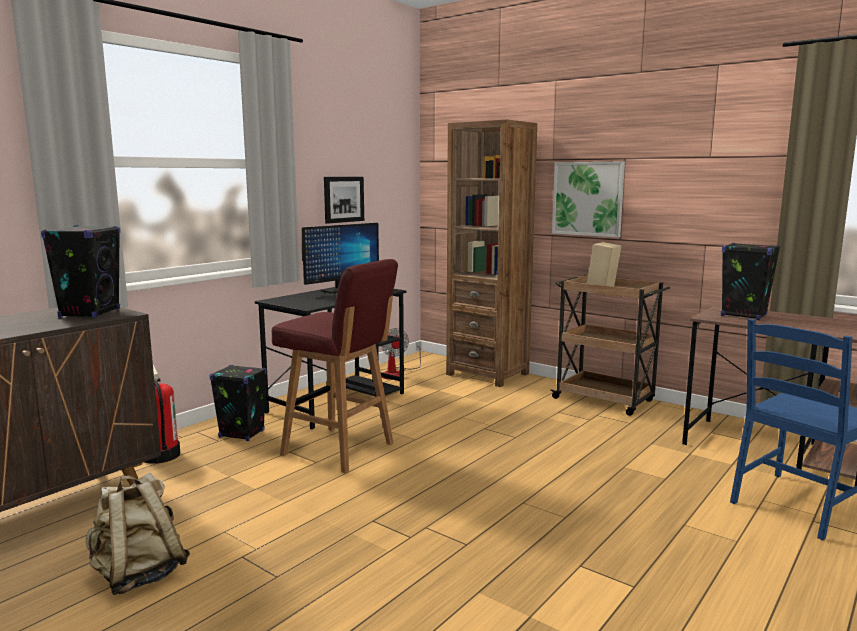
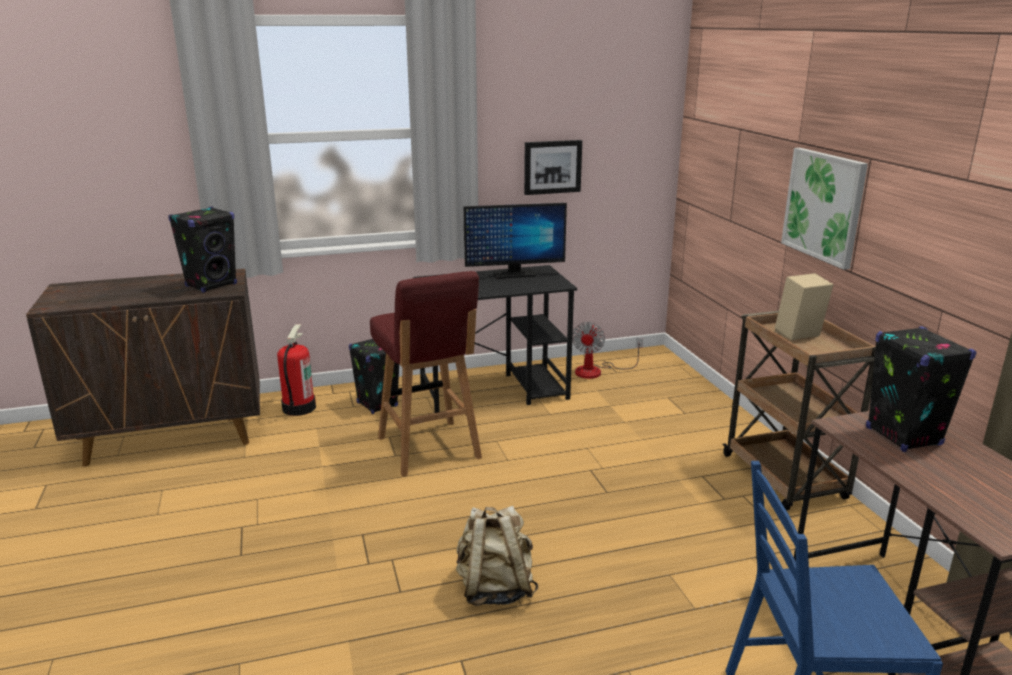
camera: 35 degrees right, 10 degrees up
beige backpack [86,473,190,595] -> beige backpack moved to [456,506,538,606]
brown bookcase [446,119,537,387] -> none

